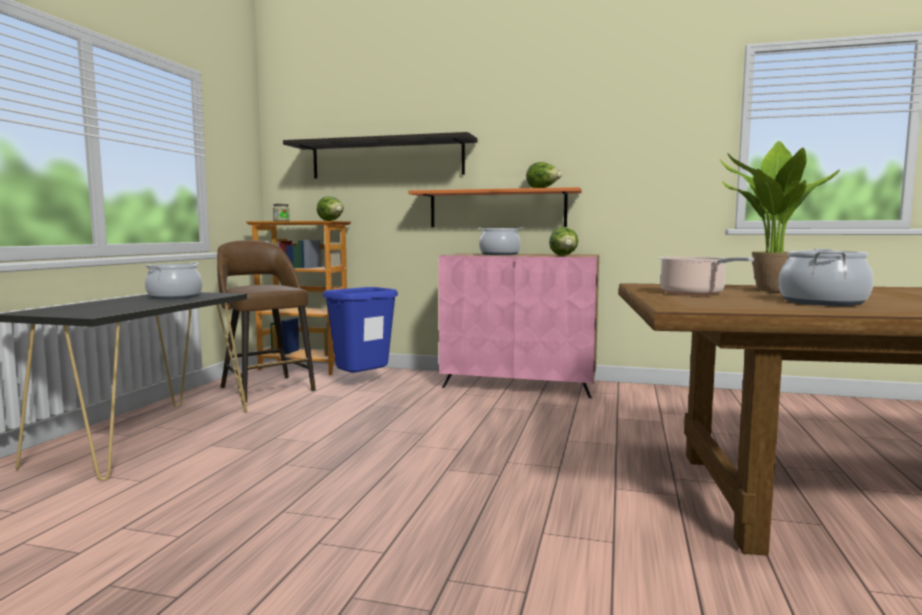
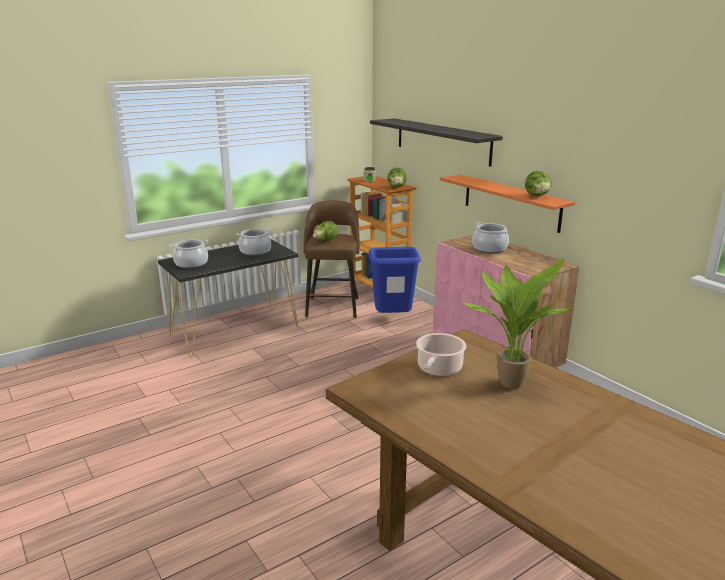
camera: 40 degrees right, 15 degrees up
lettuce [549,227,578,256] -> lettuce moved to [313,221,338,241]
cooking pot [779,249,874,306] -> cooking pot moved to [170,240,208,269]

